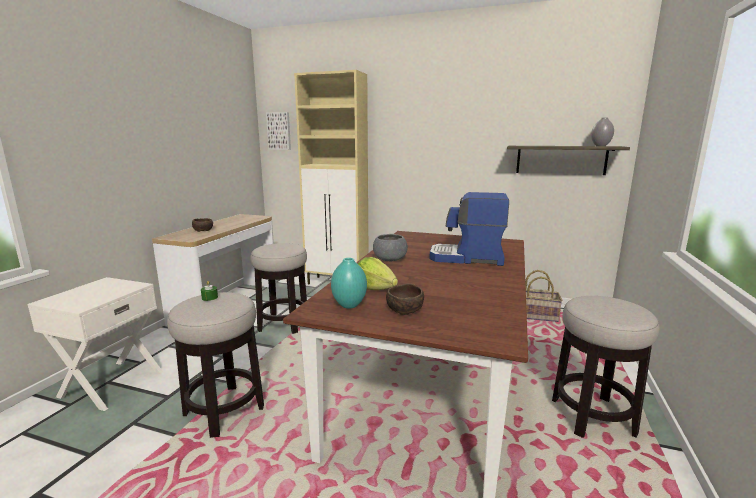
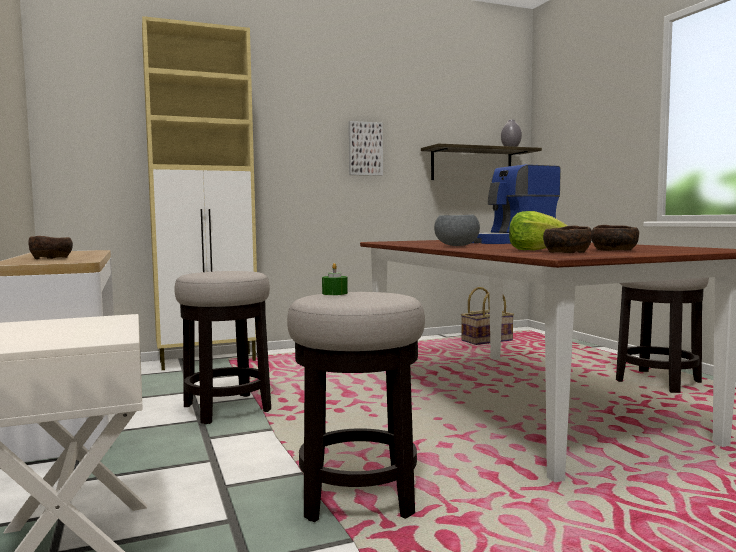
camera: 40 degrees left, 10 degrees down
picture [266,112,291,150] -> picture moved to [348,121,383,176]
turquoise vase [331,258,367,309] -> brown bowl [543,226,592,253]

